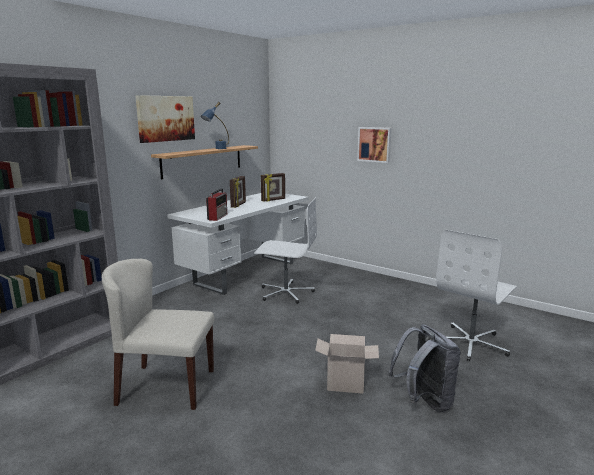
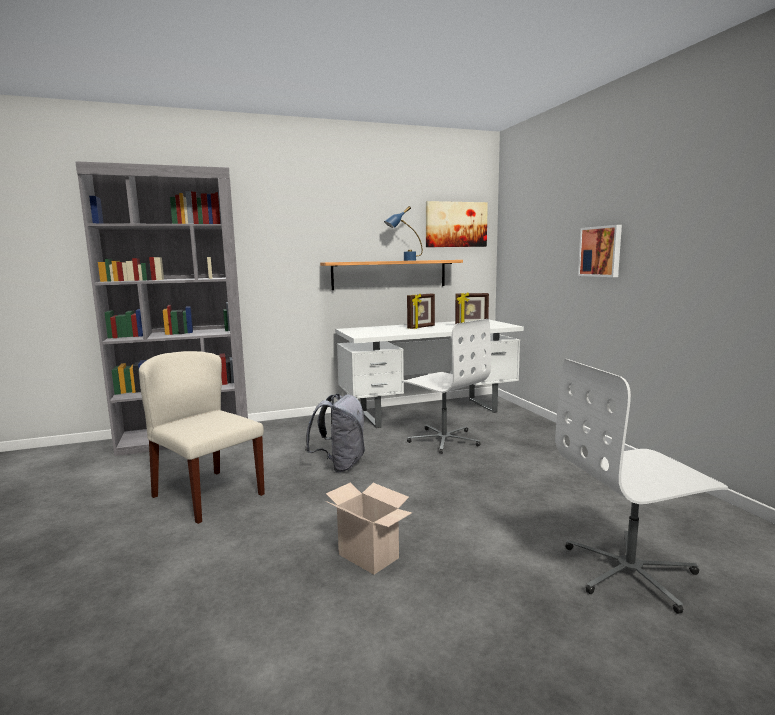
camera: 35 degrees right, 5 degrees down
picture [135,95,195,143] -> picture moved to [426,201,488,247]
radio [206,188,227,221] -> none
grey backpack [388,324,461,412] -> grey backpack moved to [305,394,365,472]

